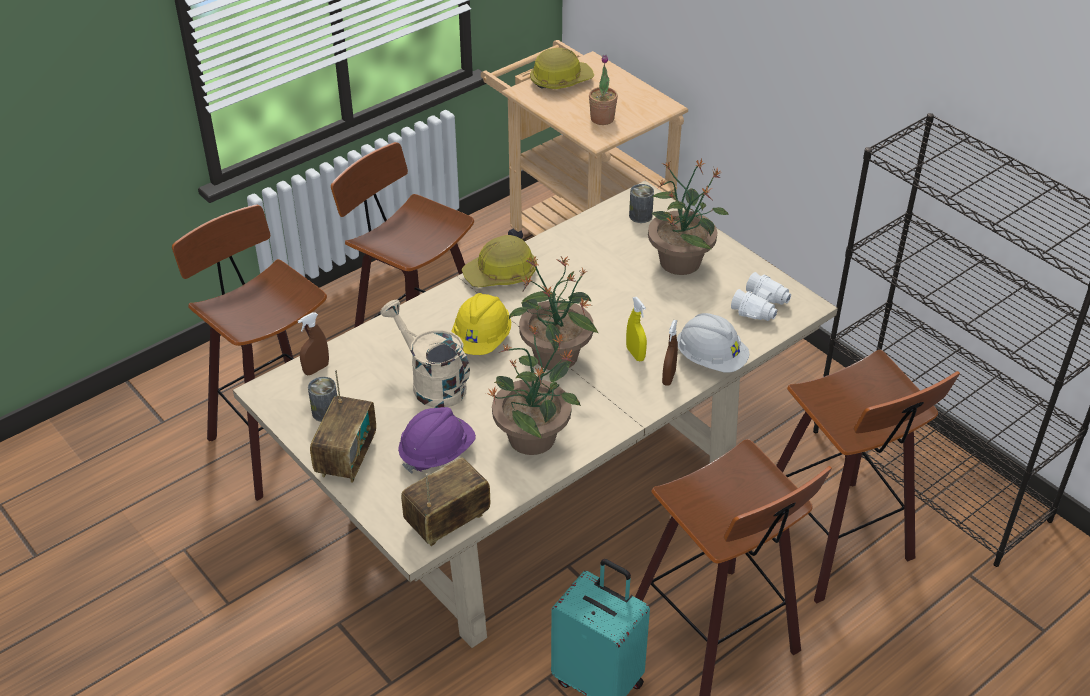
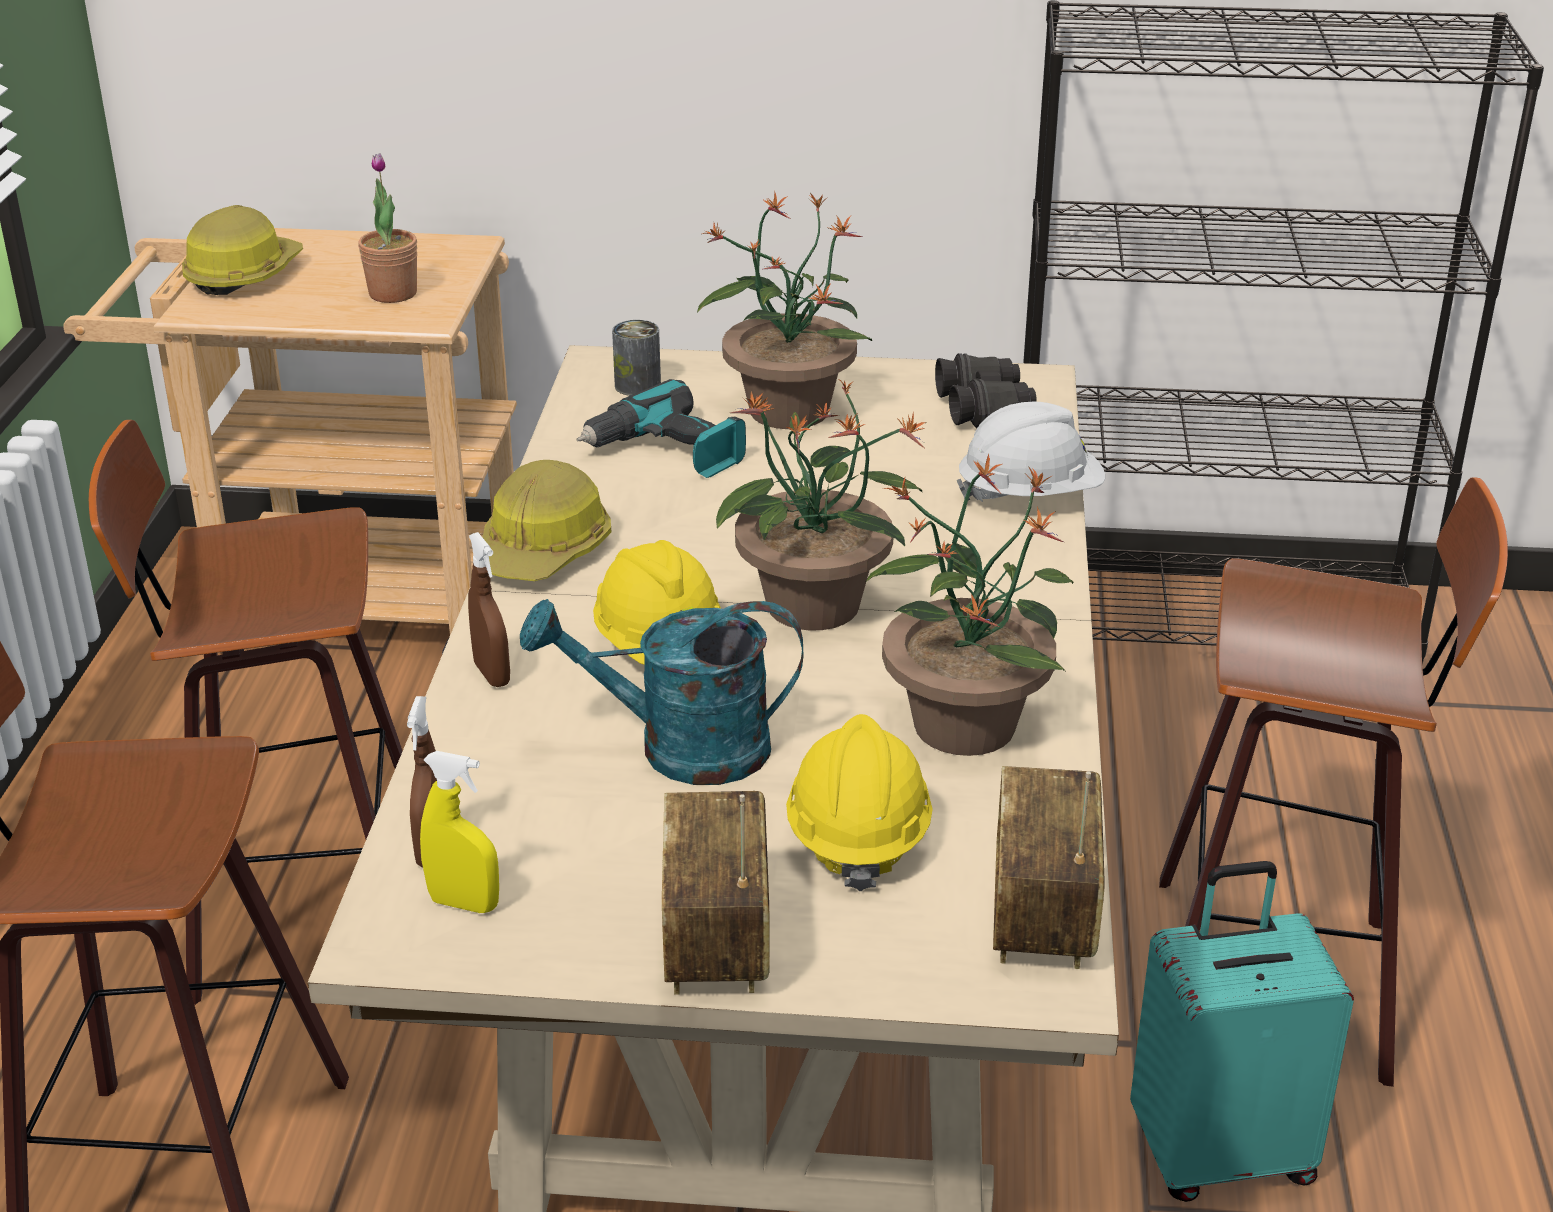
camera: 45 degrees left, 10 degrees down
can [308,377,337,422] -> none
radio [310,370,376,483] -> radio turned 150 degrees counterclockwise [662,791,770,995]
beige watering can [380,300,470,408] -> turquoise watering can [520,599,803,785]
purple hard hat [398,407,476,474] -> yellow hard hat [786,714,933,891]
yellow spray bottle [626,297,647,361] -> yellow spray bottle moved to [420,751,499,913]
brown spray bottle [662,320,678,386] -> brown spray bottle moved to [468,532,510,687]
white binoculars [731,272,791,321] -> black binoculars [935,353,1037,429]
stool [776,350,960,604] -> none
none -> power drill [577,379,746,478]

